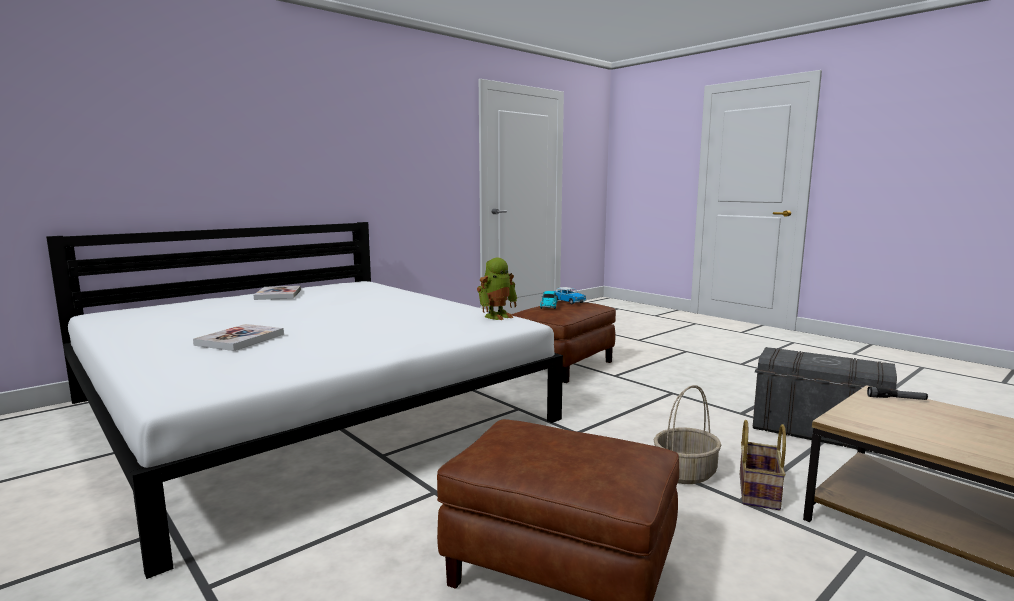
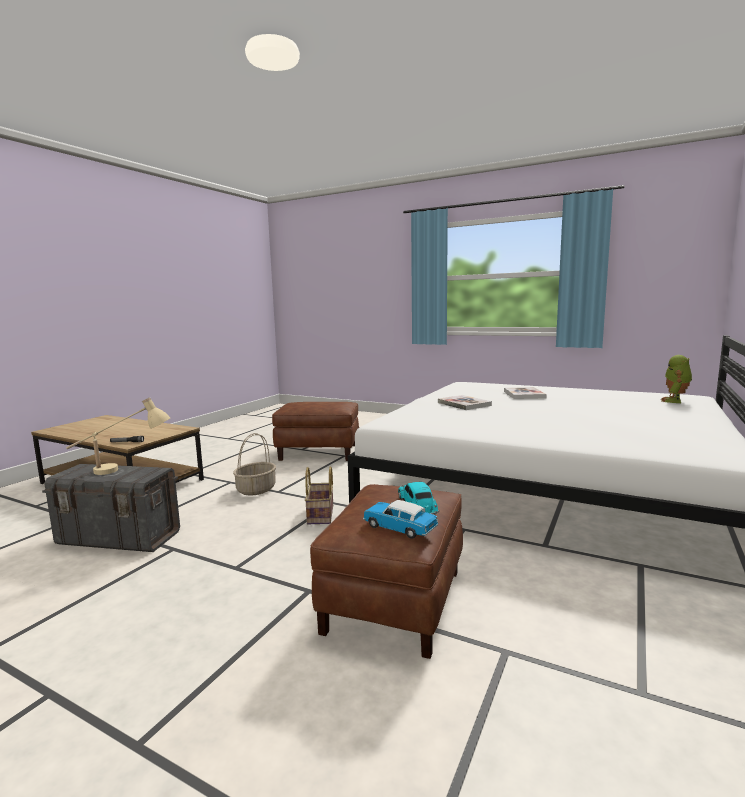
camera: 160 degrees right, 0 degrees up
book [254,286,301,300] -> book moved to [438,395,492,410]
toy robot [477,258,518,320] -> toy robot moved to [661,355,692,403]
basket [740,420,786,510] -> basket moved to [305,466,333,524]
none -> beige table lamp [66,397,170,475]

